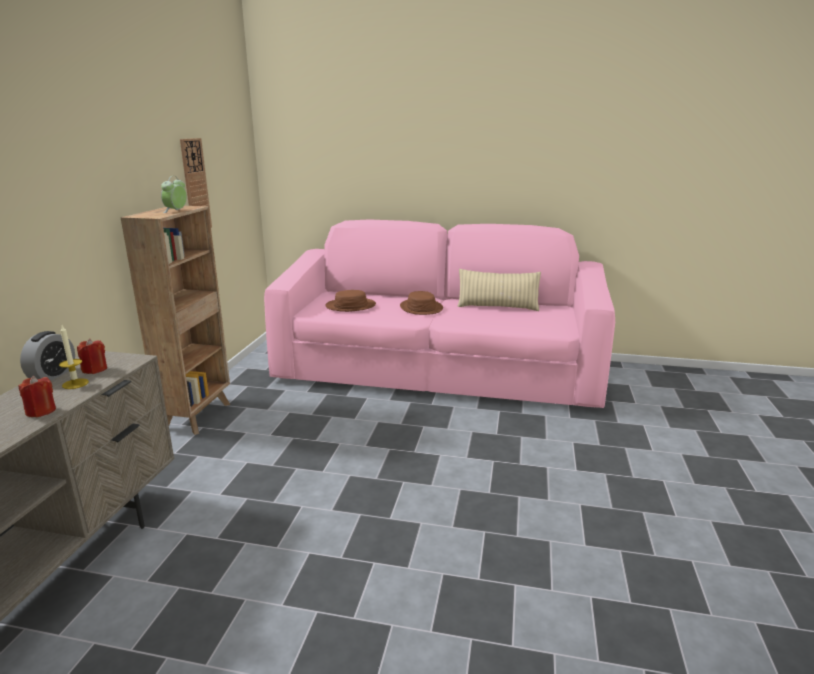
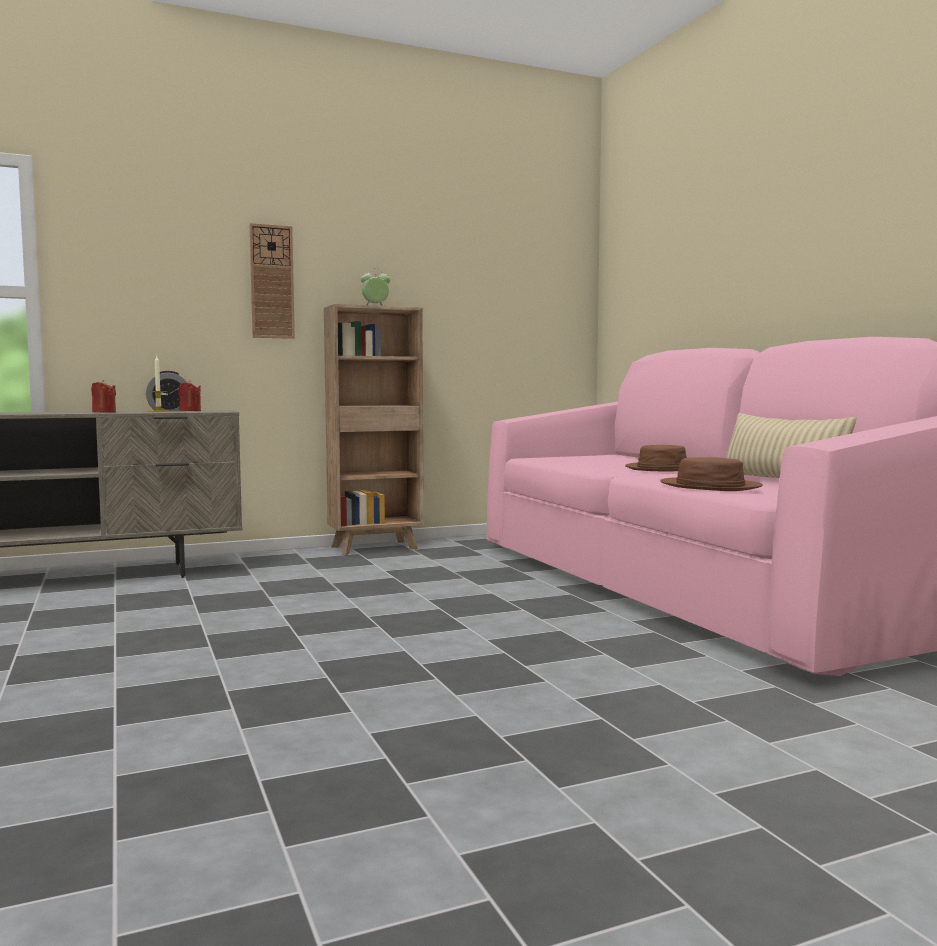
camera: 55 degrees right, 15 degrees down
wall clock [180,138,212,228] -> wall clock moved to [250,223,295,339]
brown hat [325,290,376,312] -> brown hat moved to [660,457,763,491]

